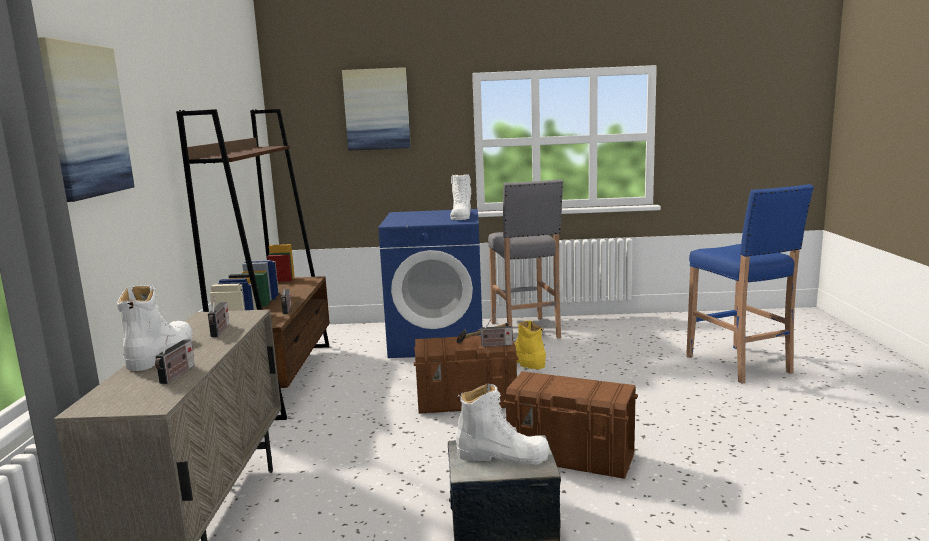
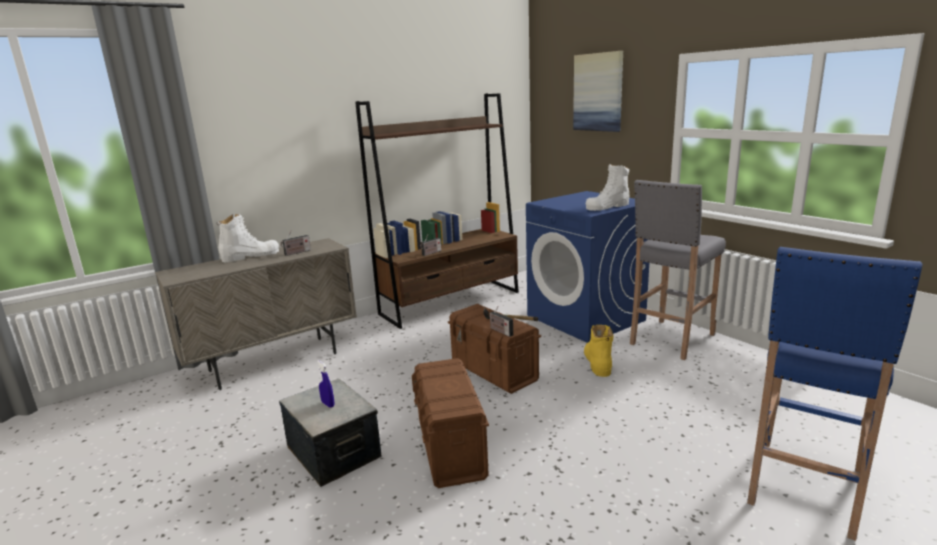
camera: 55 degrees right, 5 degrees up
picture [38,37,135,202] -> none
radio [155,335,195,384] -> none
white boot [456,383,549,464] -> blue spray bottle [317,360,334,408]

